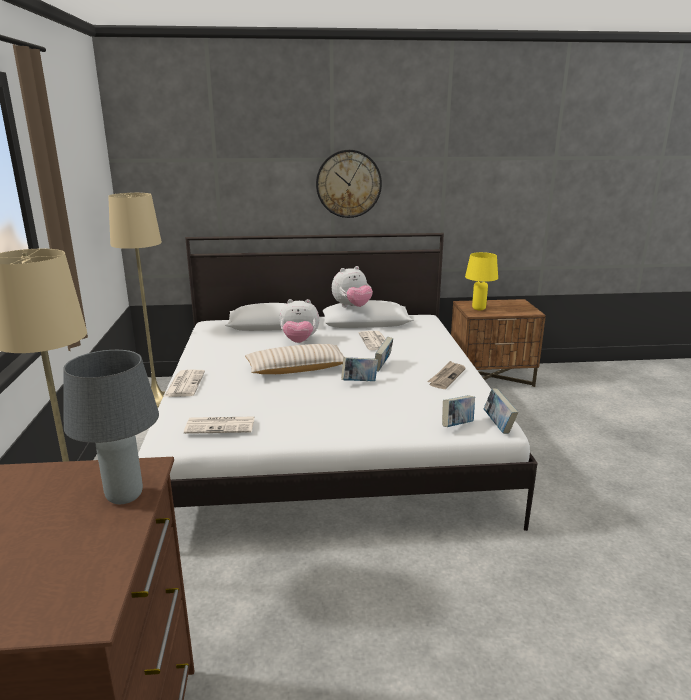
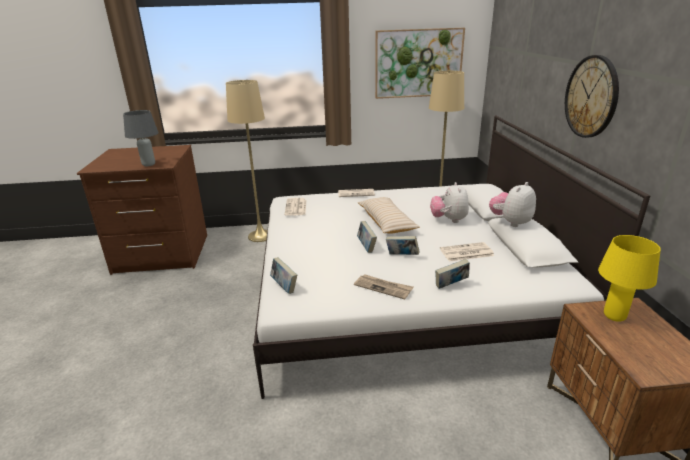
camera: 90 degrees right, 5 degrees up
plush toy [332,266,373,307] -> plush toy turned 75 degrees clockwise [489,182,536,227]
book [484,389,518,434] -> book moved to [435,259,470,289]
none -> picture [375,28,465,99]

